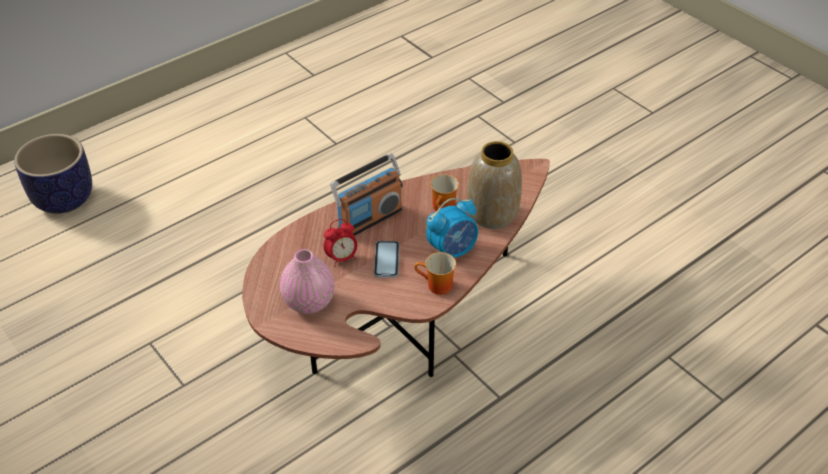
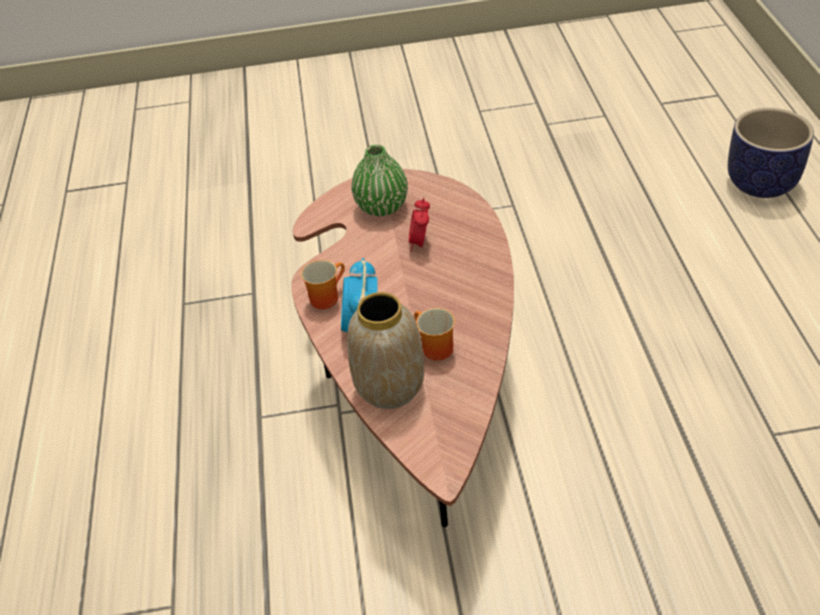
camera: 125 degrees right, 0 degrees up
pink vase [280,249,335,314] -> green vase [351,145,408,216]
radio [330,154,402,236] -> none
phone [374,241,399,278] -> none

